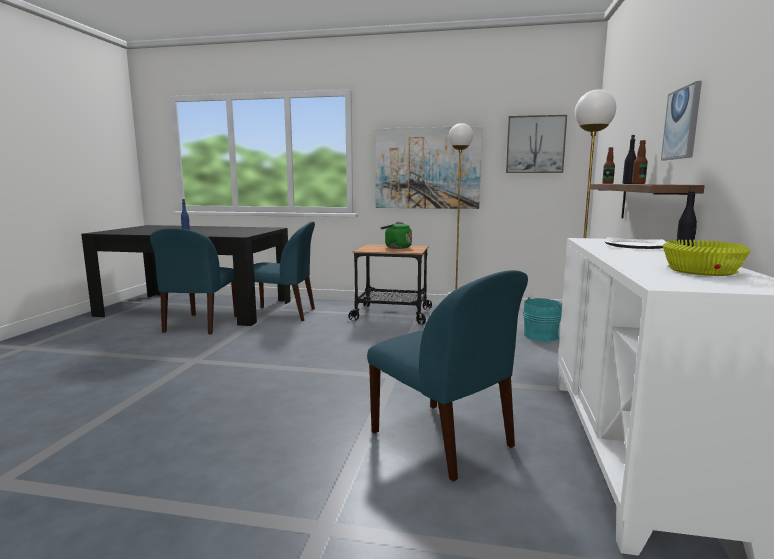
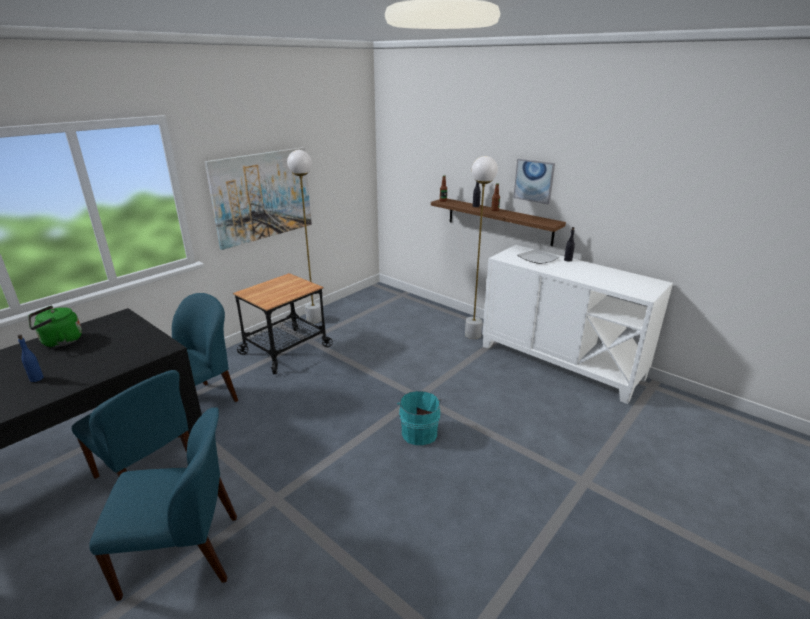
camera: 60 degrees left, 15 degrees up
blue chair [367,270,528,482] -> blue chair moved to [89,407,237,601]
green kettle [381,222,412,249] -> green kettle moved to [28,306,82,347]
picture [506,115,567,173] -> none
turquoise bucket [523,297,562,342] -> turquoise bucket moved to [397,391,441,445]
yellow bowl [662,240,751,276] -> none

